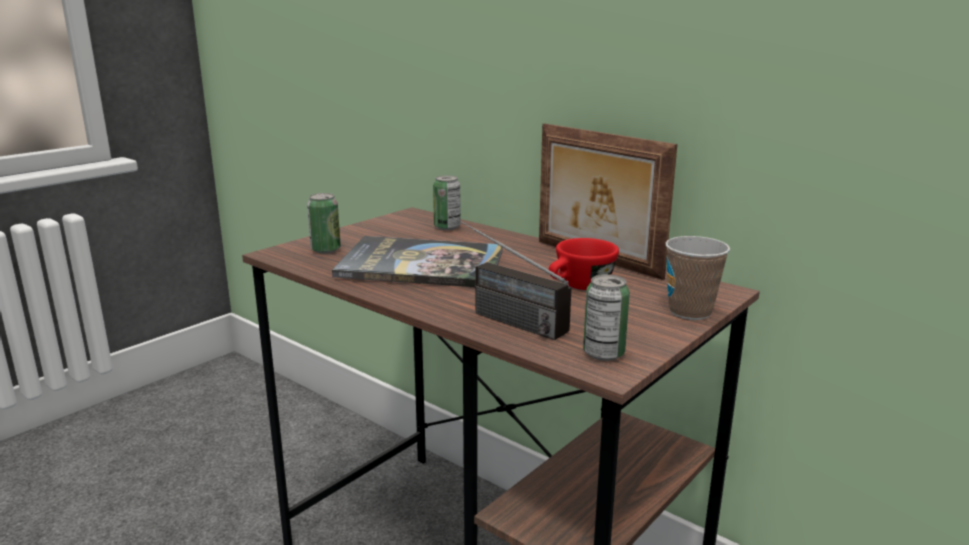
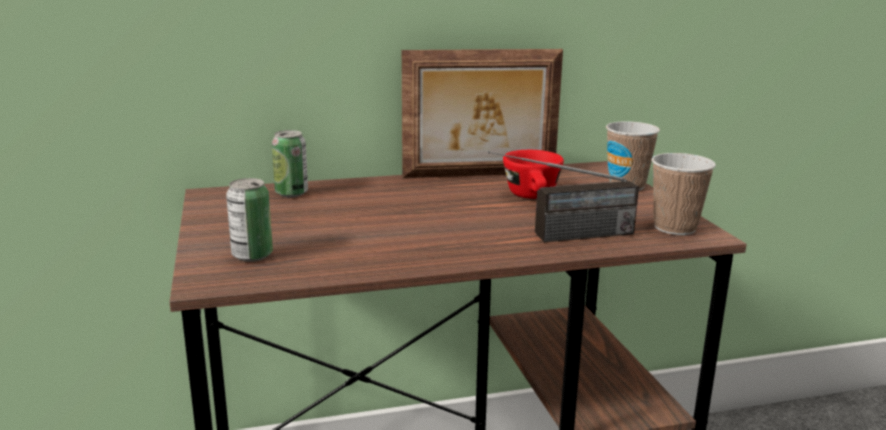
camera: 55 degrees left, 0 degrees up
book [332,236,503,287] -> none
can [583,274,630,361] -> cup [651,153,716,235]

